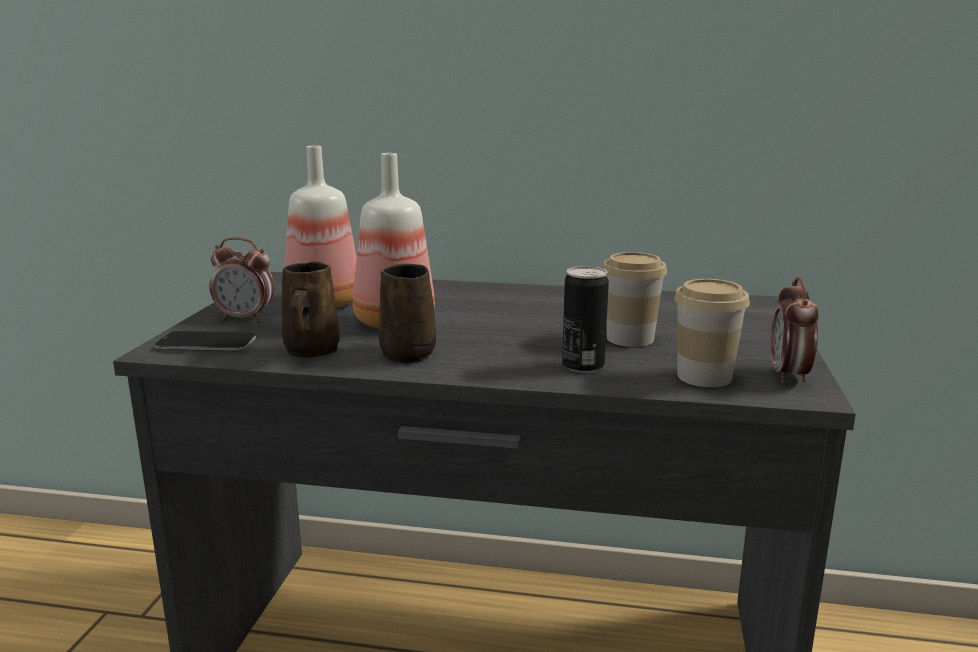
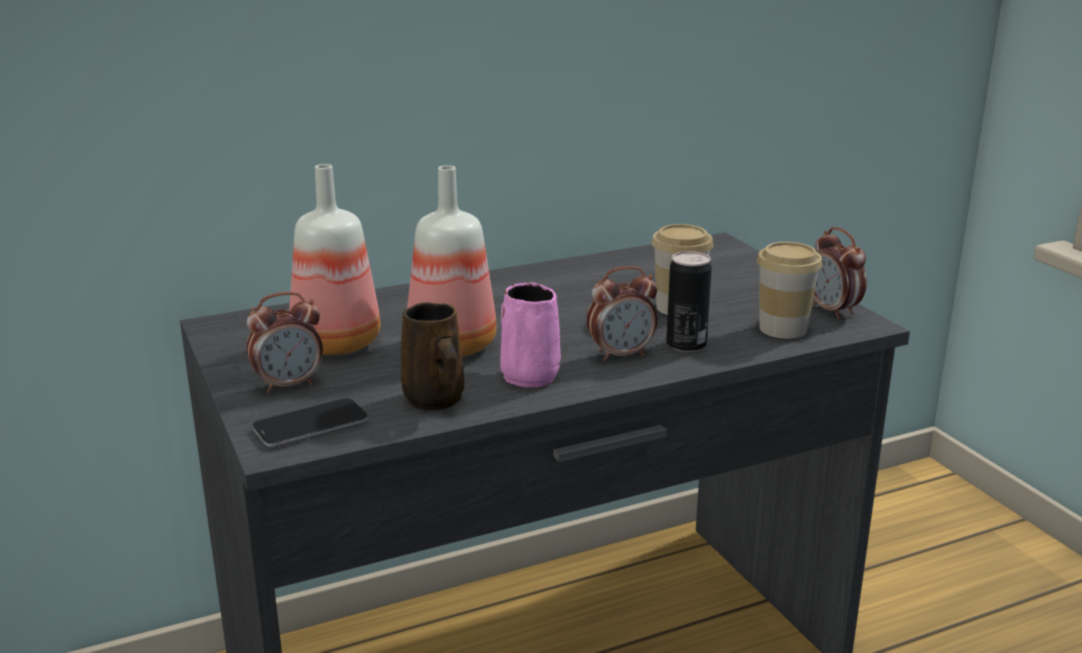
camera: 35 degrees left, 5 degrees up
brown mug [379,264,436,363] -> pink mug [500,282,561,388]
none -> alarm clock [587,266,658,361]

